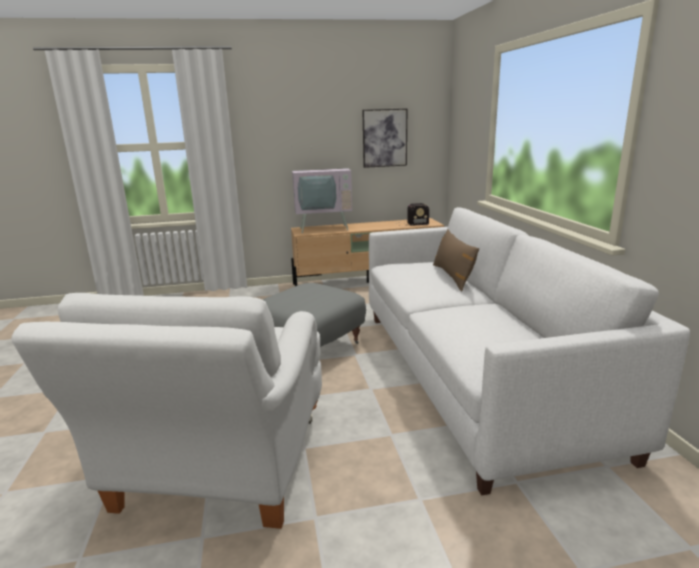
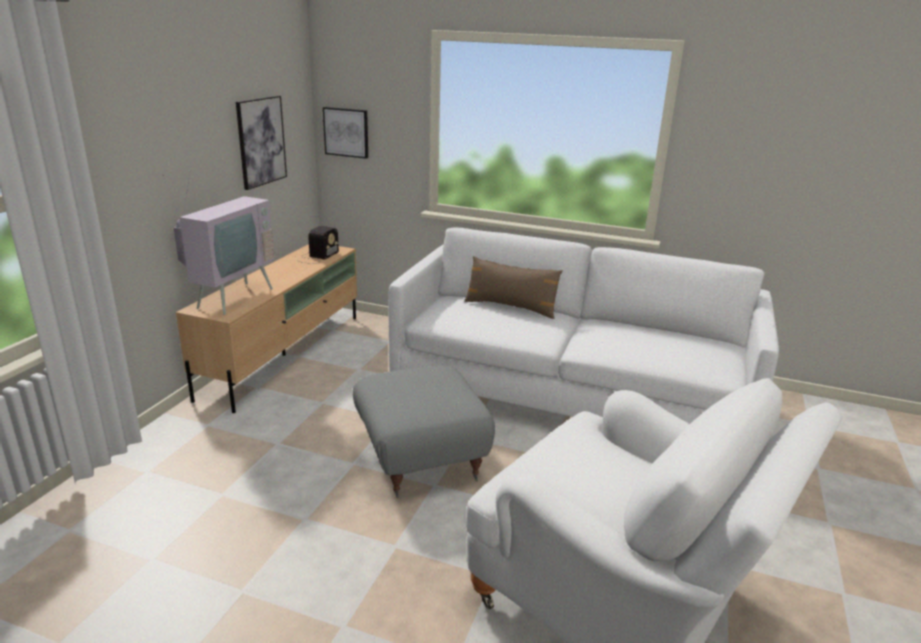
camera: 60 degrees left, 5 degrees up
none -> picture [323,107,368,159]

